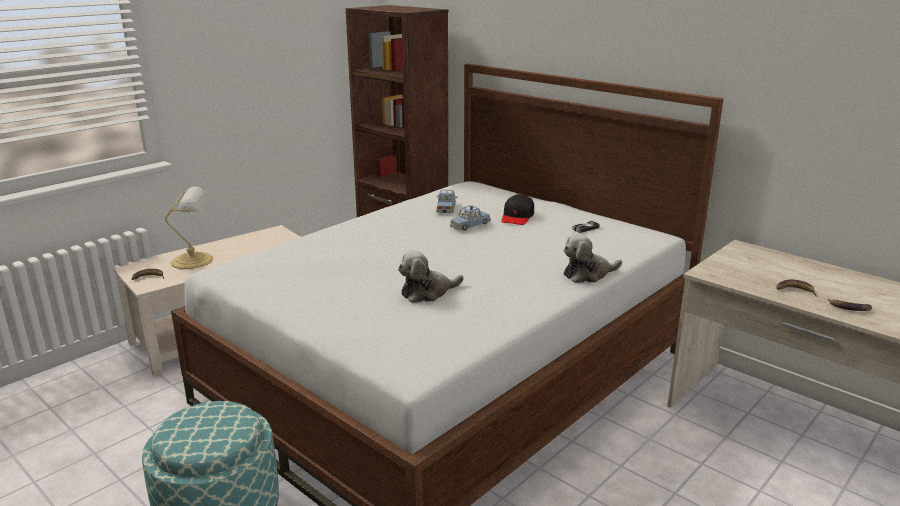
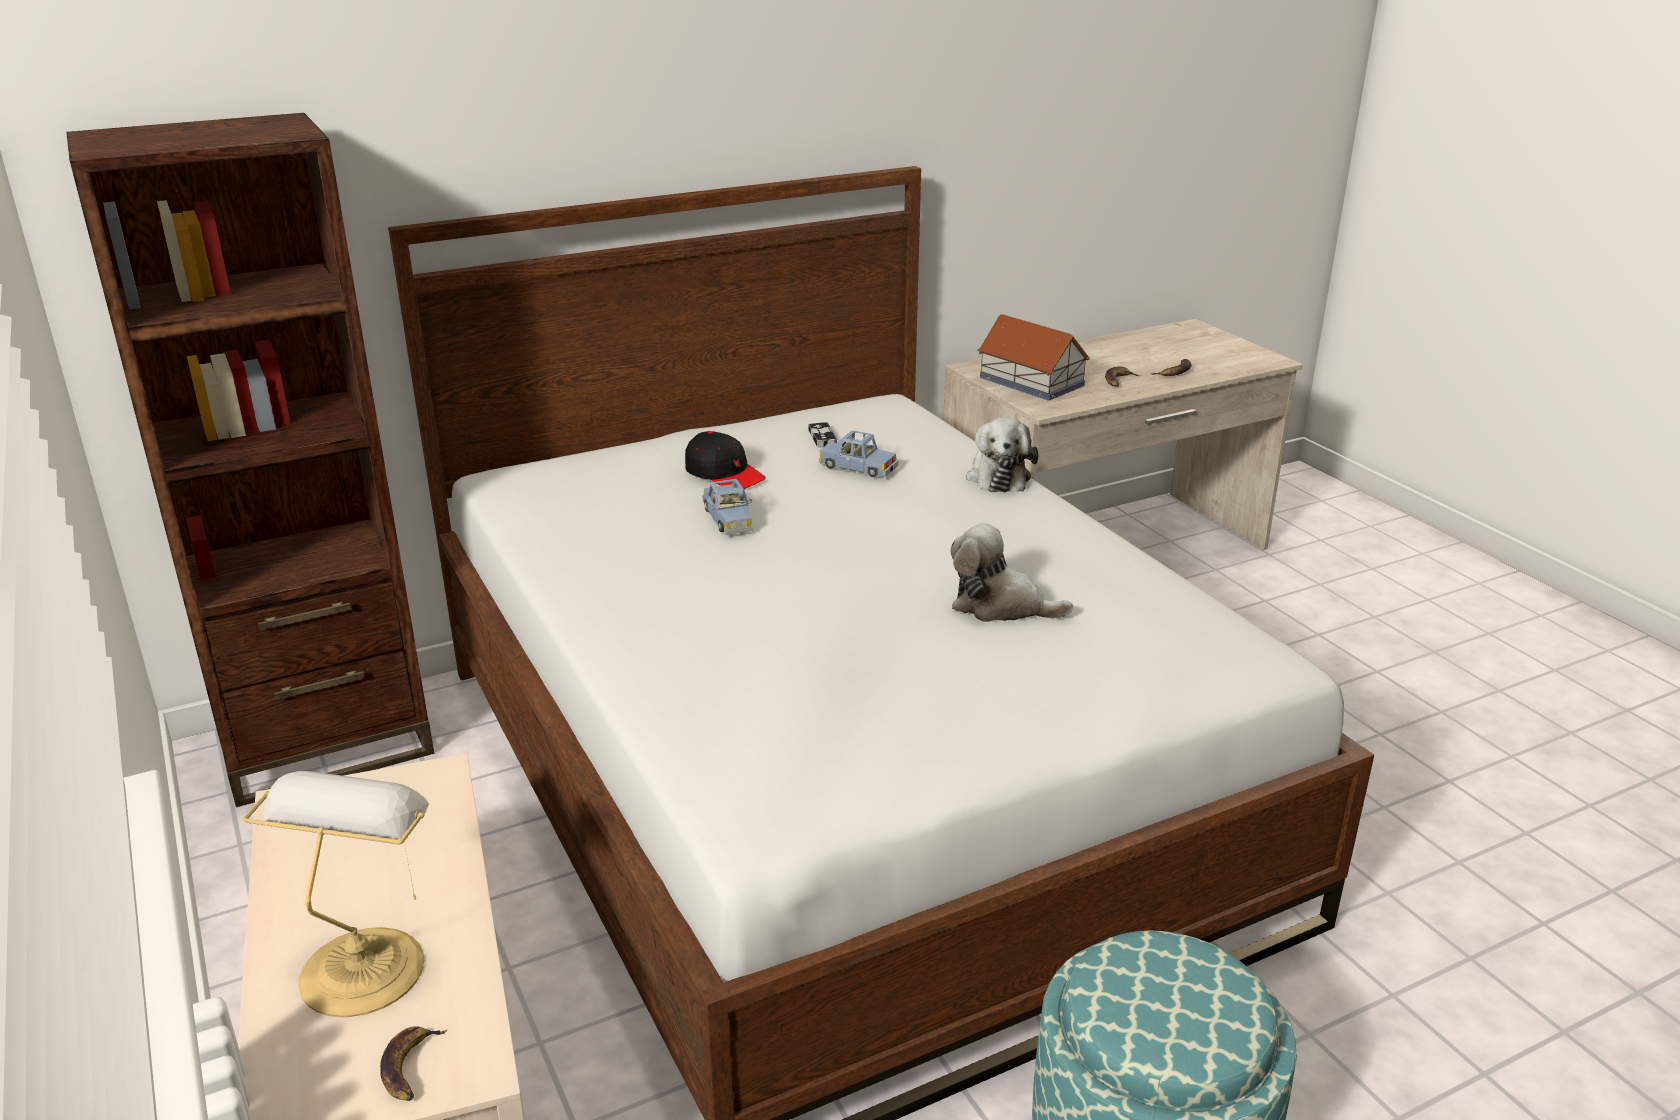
camera: 70 degrees left, 5 degrees up
plush toy [398,251,464,303] -> plush toy turned 120 degrees clockwise [951,523,1073,622]
blue toy car [436,190,457,213] -> blue toy car moved to [819,430,898,477]
none -> toy house [978,314,1090,400]

